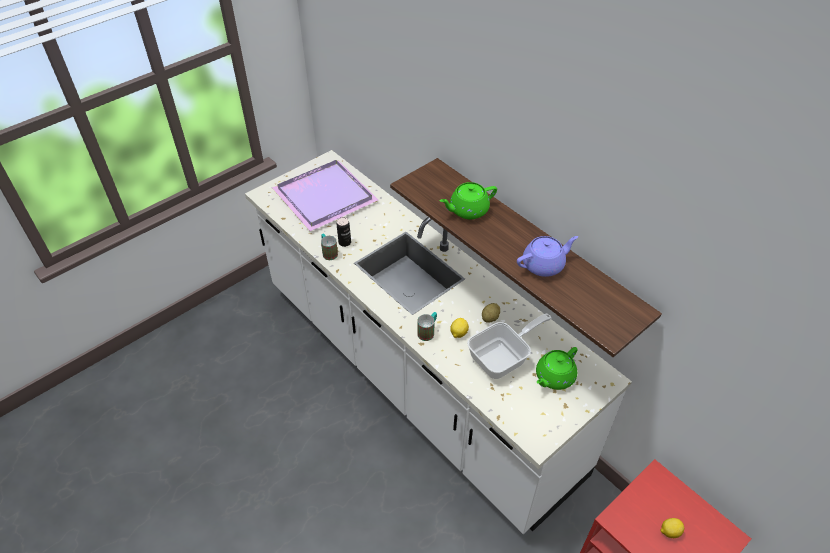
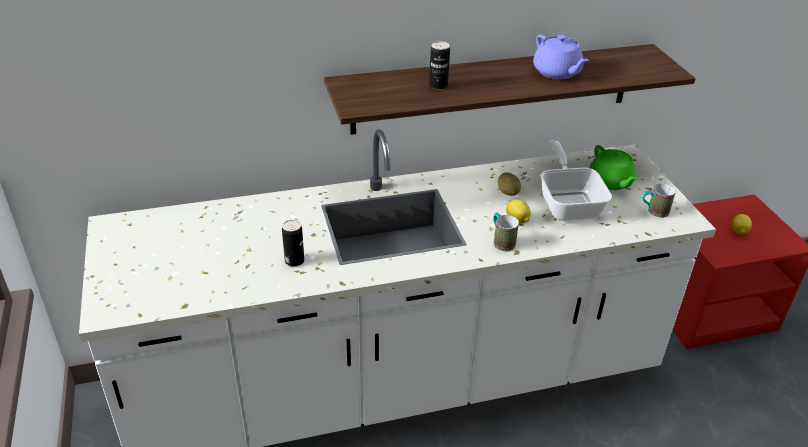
camera: 65 degrees left, 10 degrees down
purple tray [272,160,378,231] -> none
mug [321,234,338,260] -> mug moved to [642,183,676,218]
green teapot [440,182,497,219] -> can [429,41,450,90]
purple teapot [517,236,578,277] -> purple teapot turned 150 degrees clockwise [533,35,589,79]

